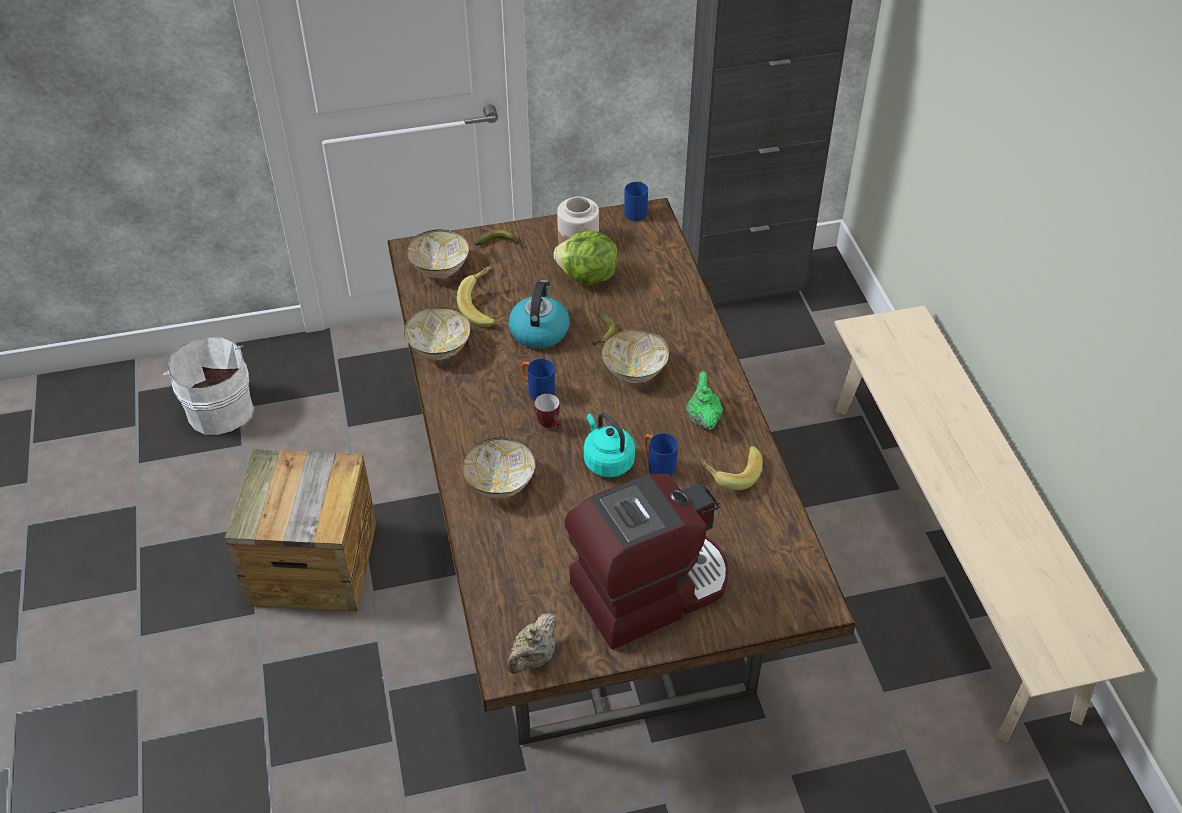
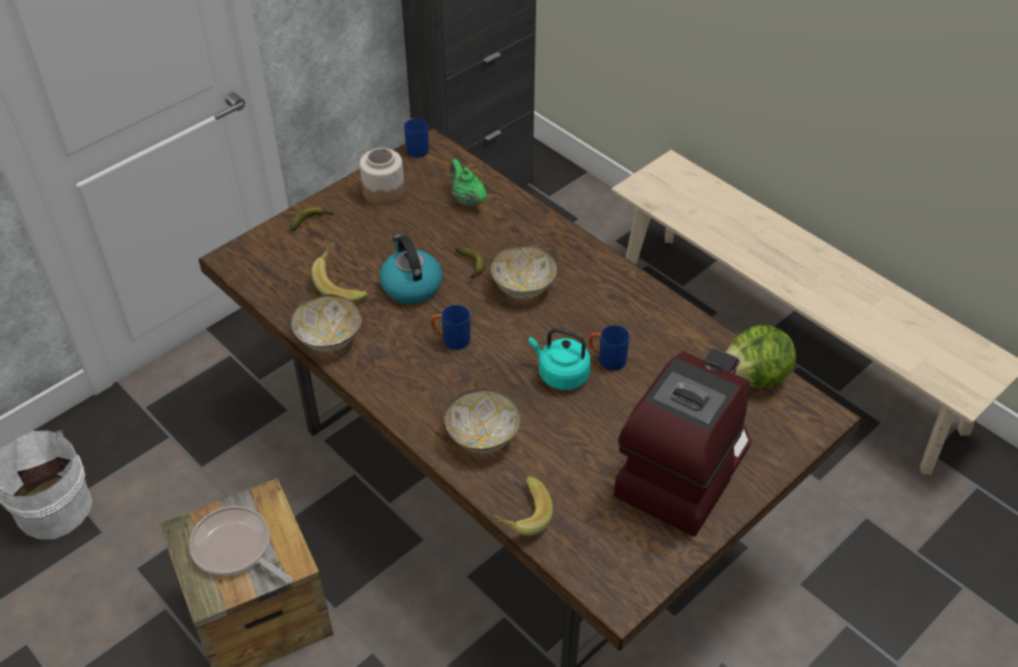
camera: 30 degrees left, 0 degrees up
bowl [407,229,469,278] -> none
beige teapot [507,613,556,674] -> none
mug [534,394,560,428] -> none
lettuce [554,231,618,286] -> lettuce moved to [726,324,796,387]
green teapot [686,371,723,430] -> green teapot moved to [450,159,487,206]
banana [697,446,763,490] -> banana moved to [489,476,553,536]
none -> frying pan [189,506,293,583]

